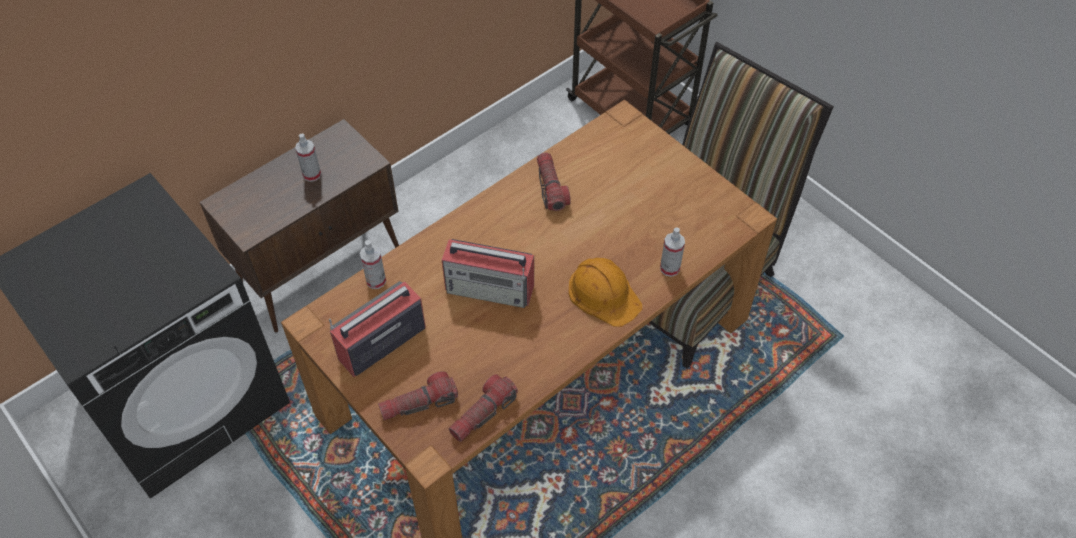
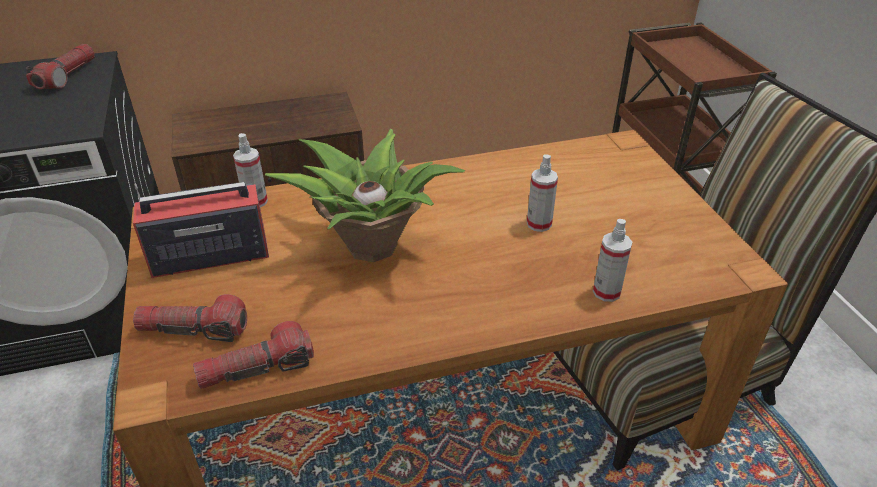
camera: 25 degrees right, 15 degrees down
spray bottle [295,134,321,182] -> spray bottle moved to [527,154,558,232]
radio [442,239,534,308] -> potted plant [265,129,465,262]
flashlight [537,152,571,211] -> flashlight moved to [26,44,95,89]
orange hard hat [569,258,642,327] -> none

